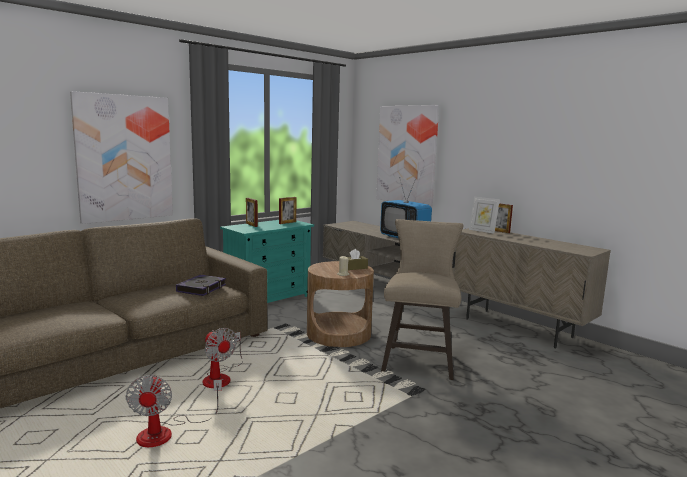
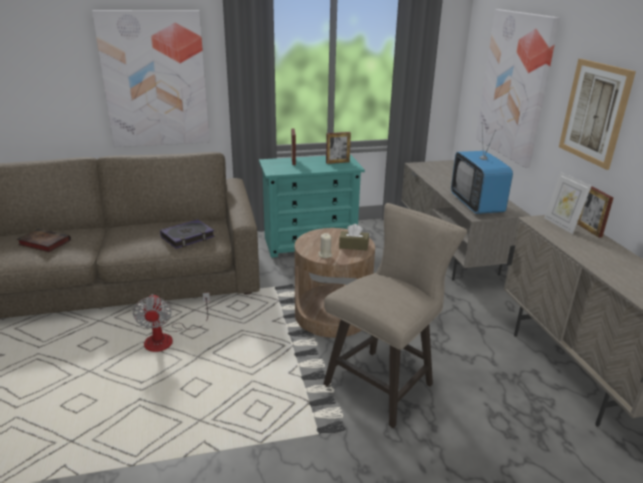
camera: 30 degrees right, 15 degrees up
fan [126,374,222,447] -> none
none -> book [17,228,71,252]
none -> picture [559,59,636,170]

